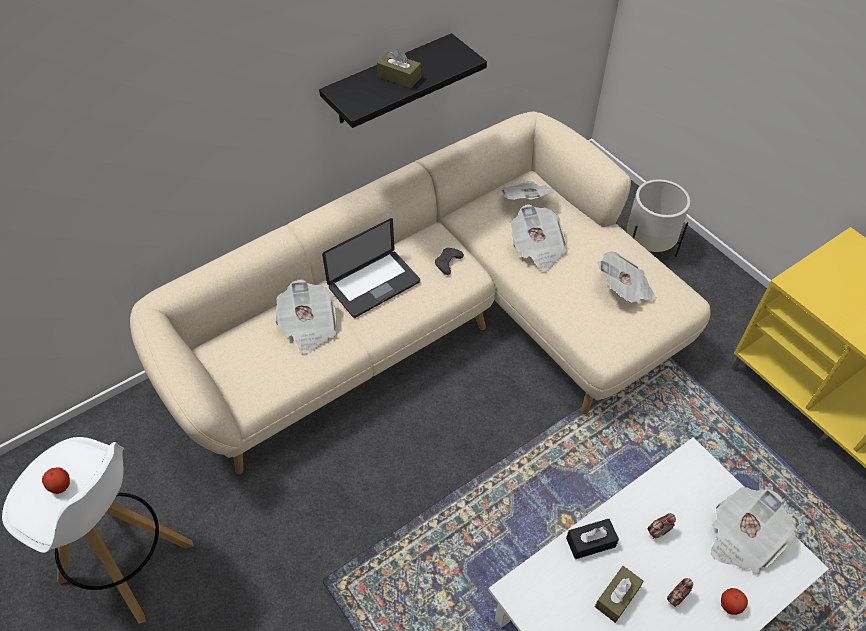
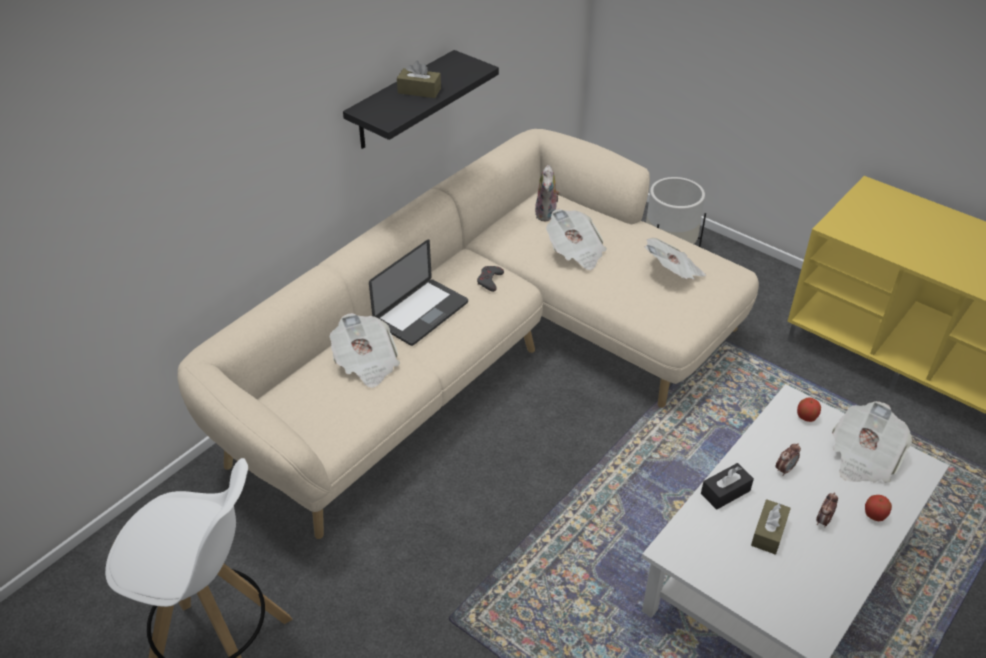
camera: 15 degrees left, 10 degrees down
apple [42,467,70,494] -> apple moved to [797,398,821,422]
newspaper [501,181,554,200] -> plush toy [535,165,561,221]

